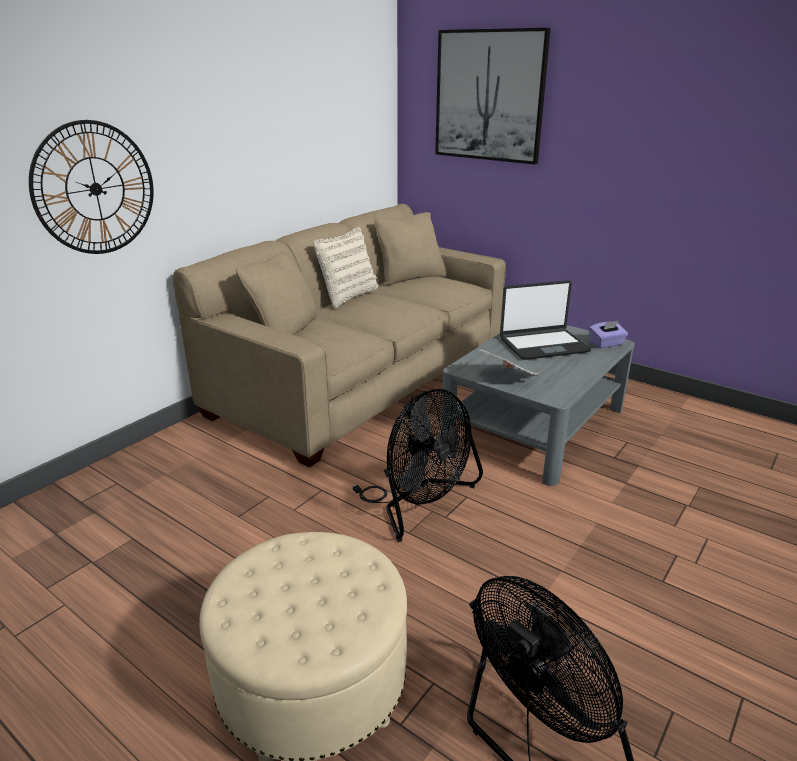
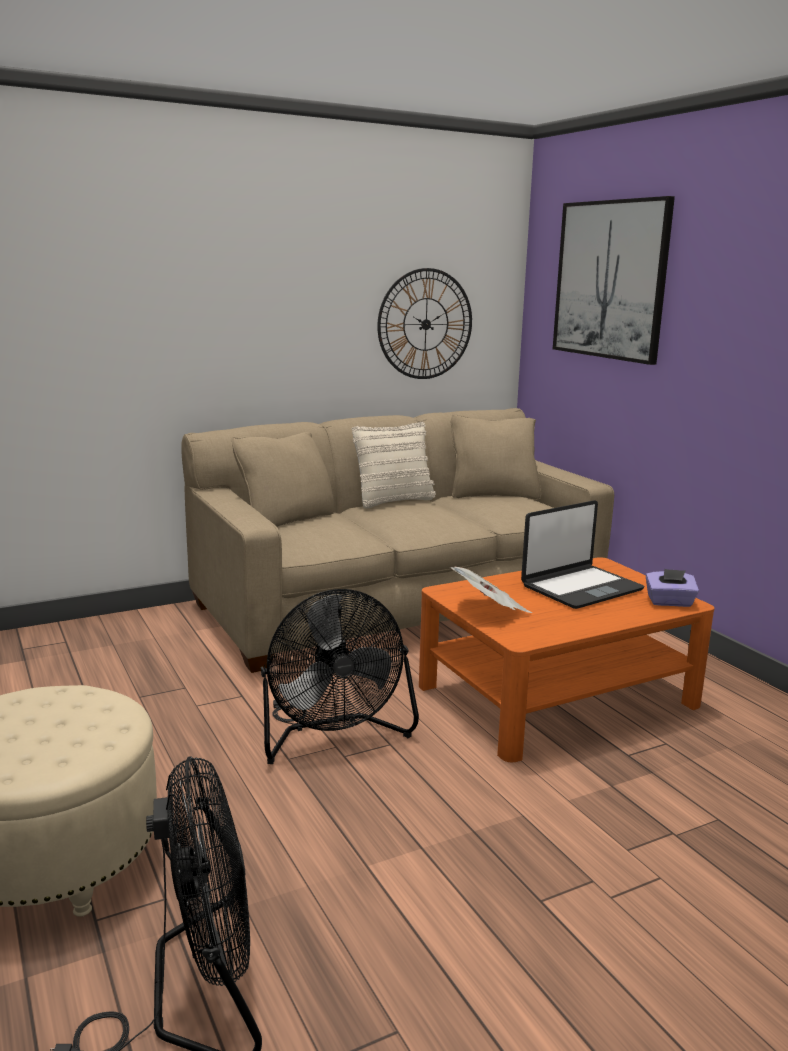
camera: 25 degrees right, 10 degrees down
wall clock [29,120,154,254] -> wall clock moved to [377,268,472,379]
grey coffee table [441,325,635,486] -> orange coffee table [419,557,714,762]
laptop [500,280,591,360] -> laptop turned 45 degrees counterclockwise [521,500,645,609]

